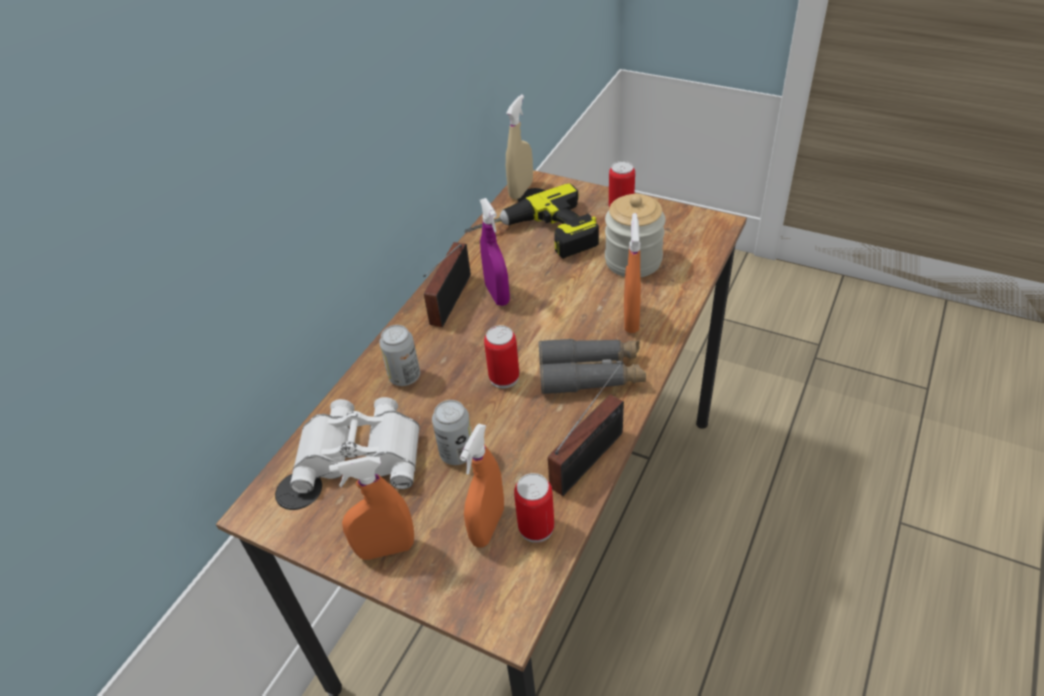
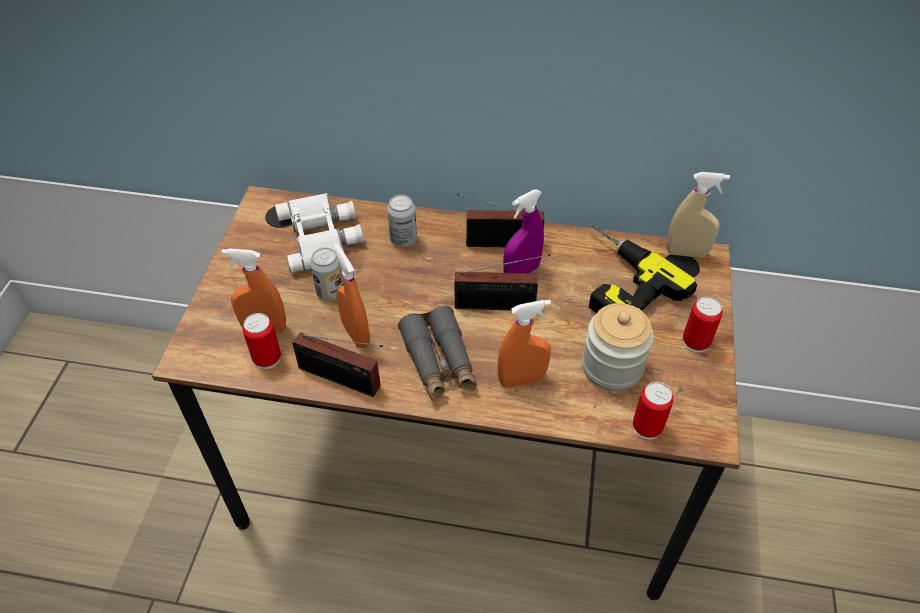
camera: 70 degrees right, 5 degrees up
orange spray bottle [329,456,414,560] -> orange spray bottle moved to [333,244,370,348]
can [484,325,519,388] -> can moved to [633,382,674,440]
none -> radio [455,254,551,310]

